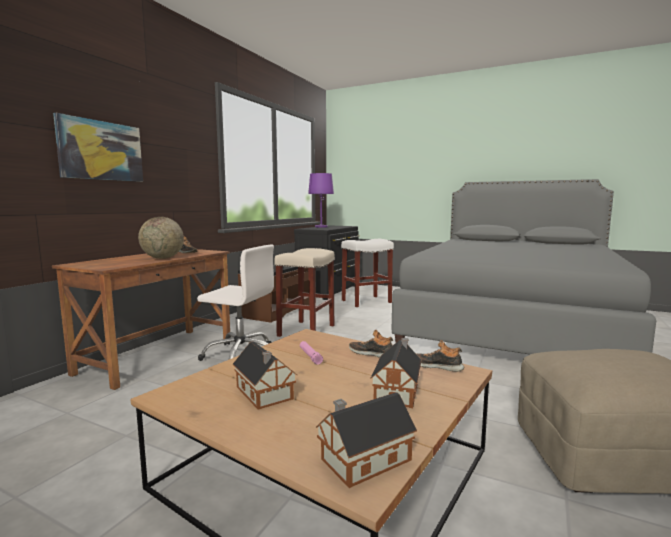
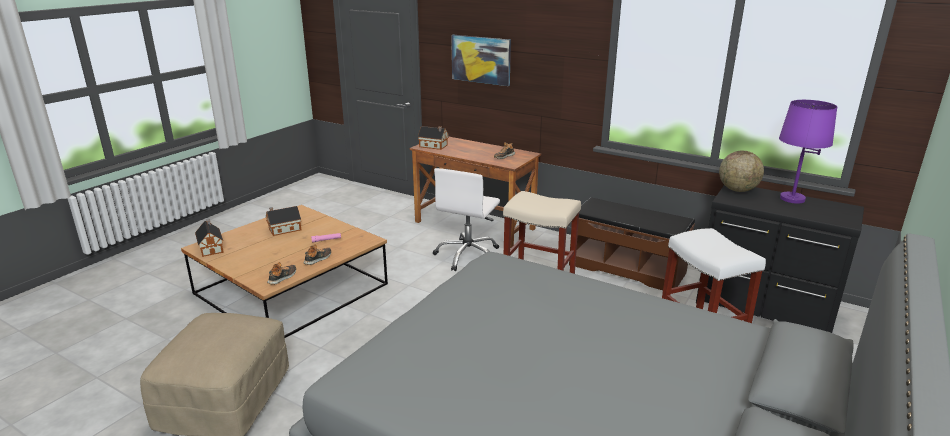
camera: 95 degrees right, 15 degrees up
globe [138,217,184,259] -> globe moved to [719,151,764,192]
toy house [370,338,422,408] -> toy house moved to [418,126,449,150]

